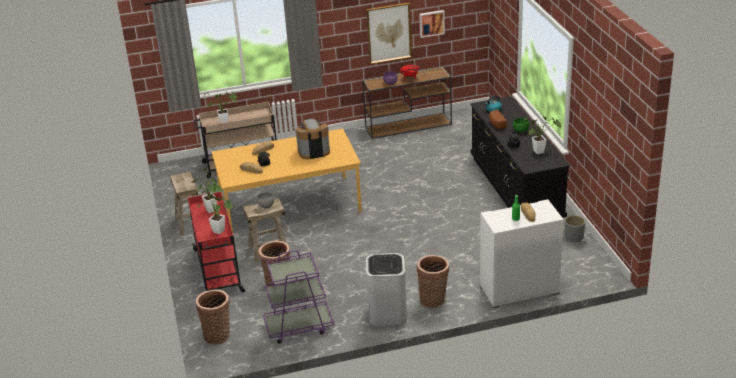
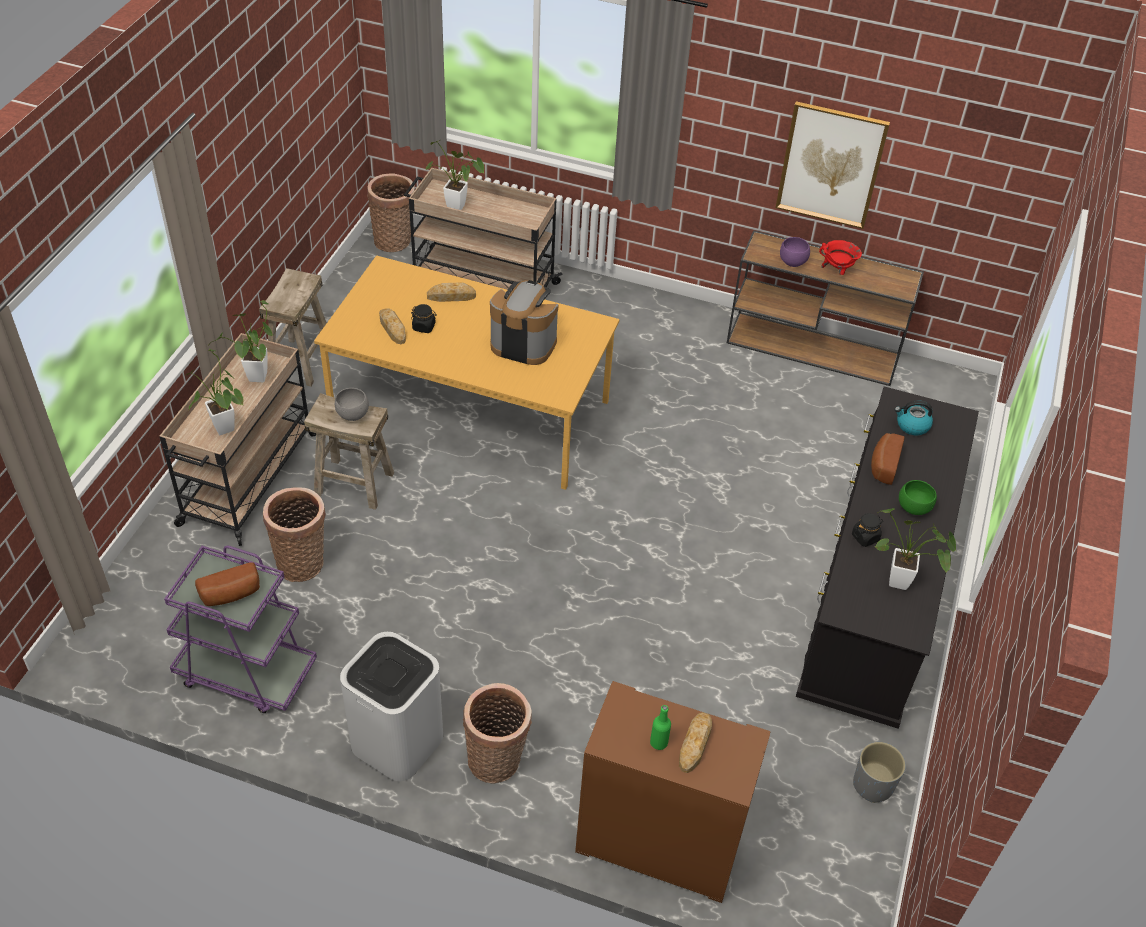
camera: 30 degrees right, 15 degrees up
red cart [188,192,245,293] -> beige cart [159,333,316,546]
basket [196,289,230,345] -> basket moved to [367,174,415,252]
picture [419,10,445,38] -> none
white cabinet [480,199,564,308] -> brown cabinet [575,681,771,903]
none -> bread [195,562,260,606]

